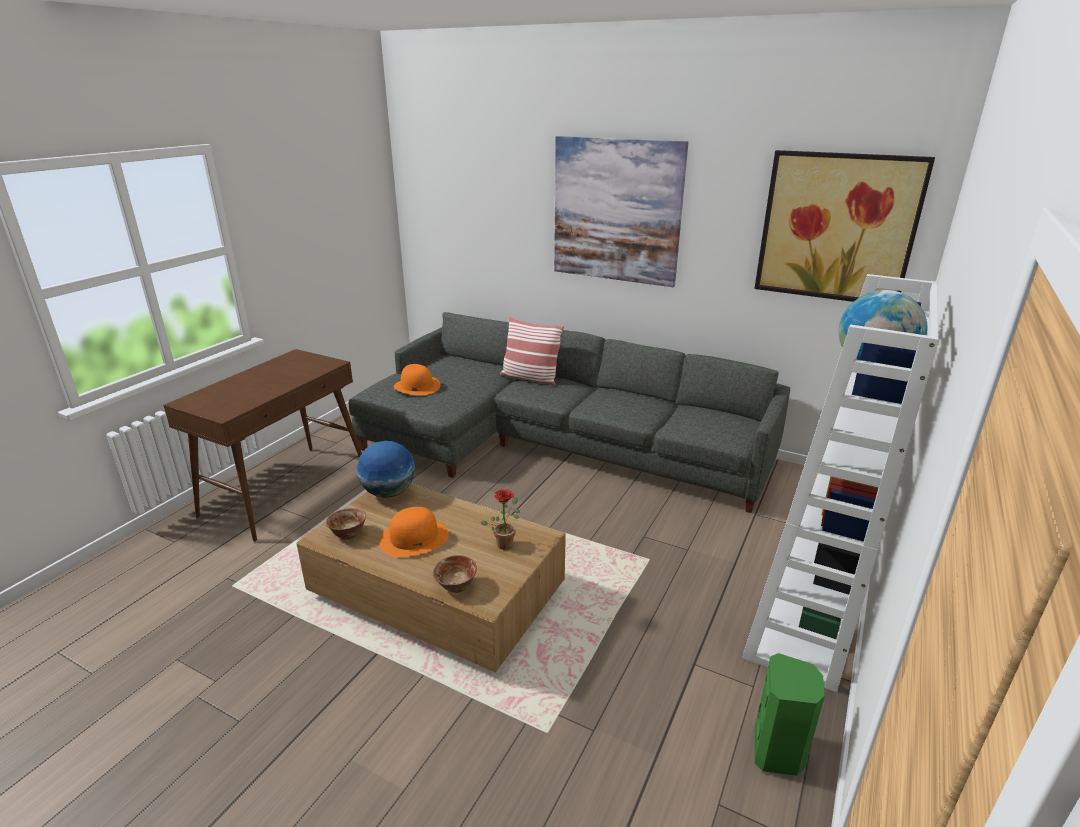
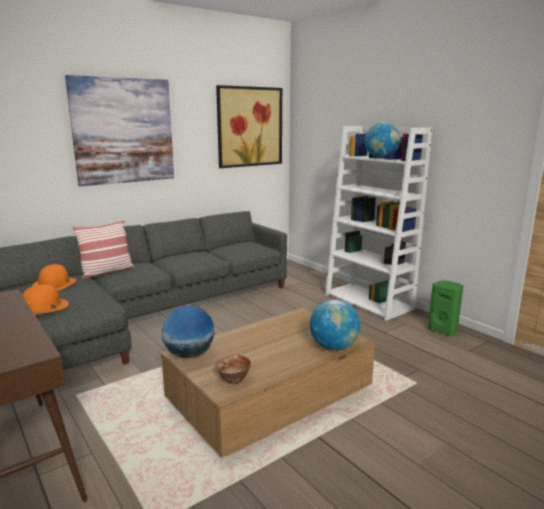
camera: 65 degrees left, 10 degrees down
orange hat [380,507,449,557] -> orange hat moved to [32,264,76,291]
bowl [433,555,477,593] -> globe [310,299,361,350]
potted plant [480,489,520,550] -> none

